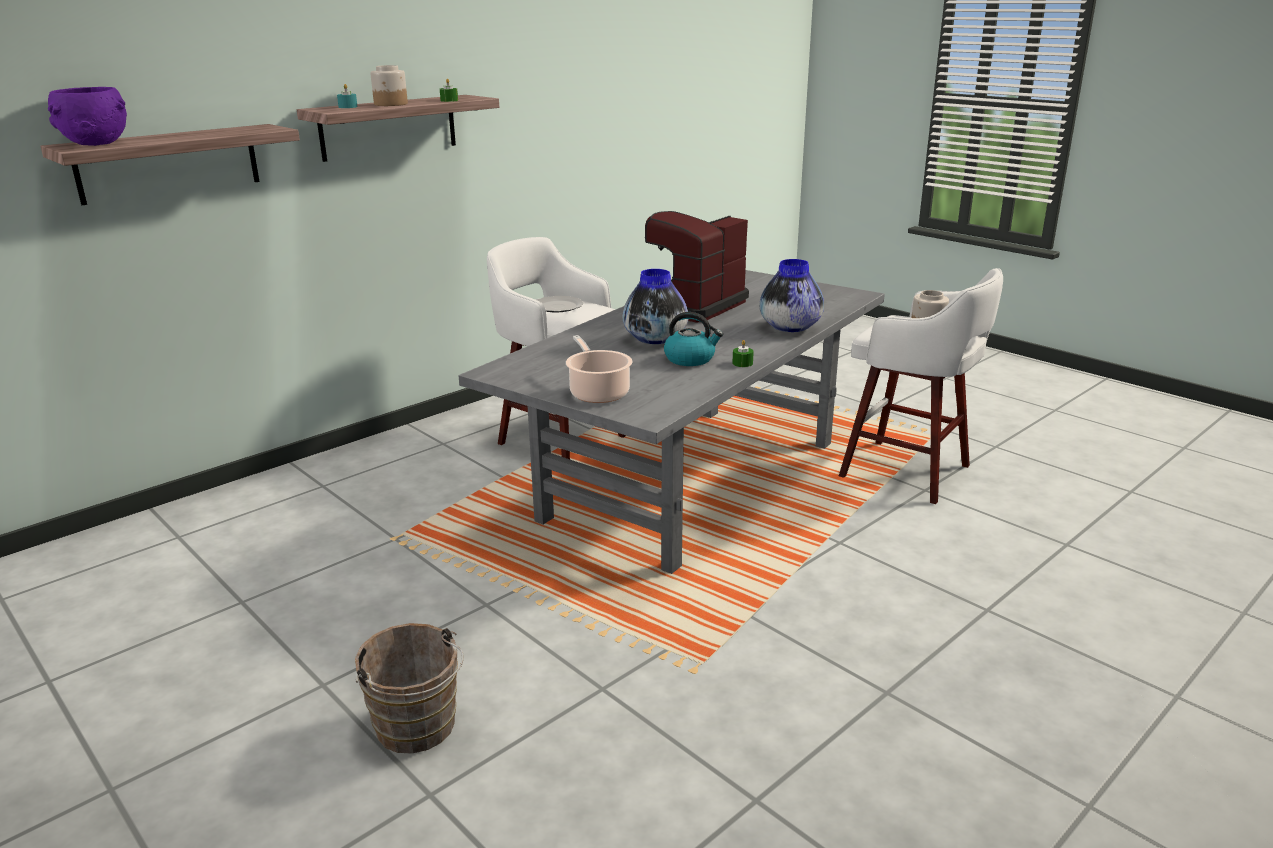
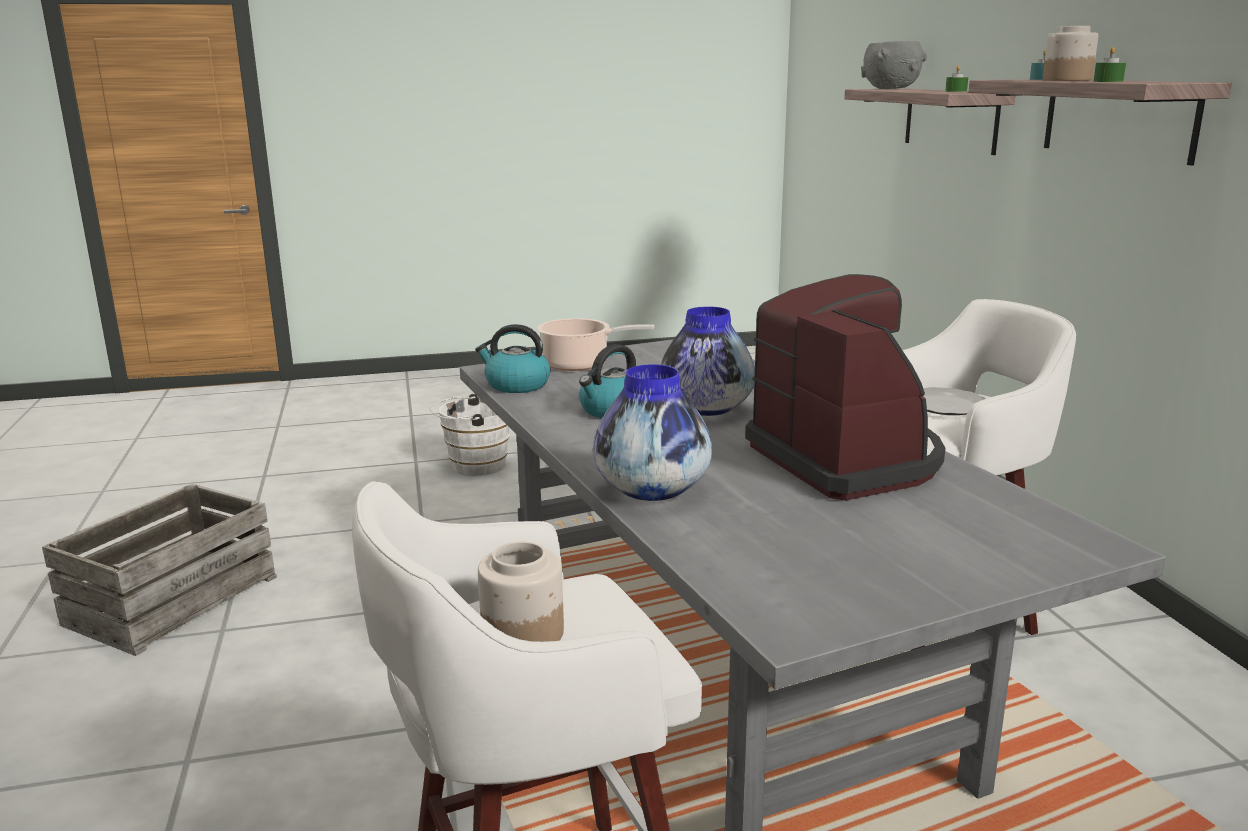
camera: 120 degrees right, 5 degrees down
purple bowl [48,87,127,146] -> grey bowl [861,41,927,89]
brown bucket [355,623,464,753] -> white bucket [430,394,510,476]
green candle [732,340,754,367] -> green candle moved to [945,65,968,92]
none -> crate [42,484,277,656]
none -> kettle [475,324,551,393]

